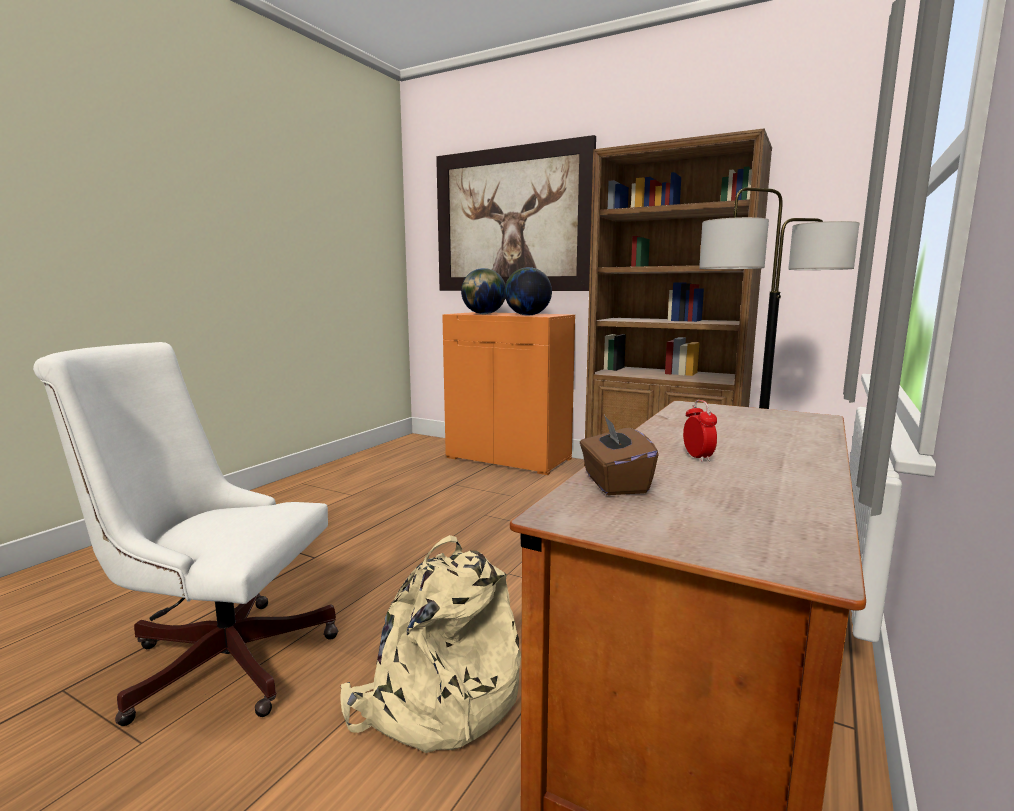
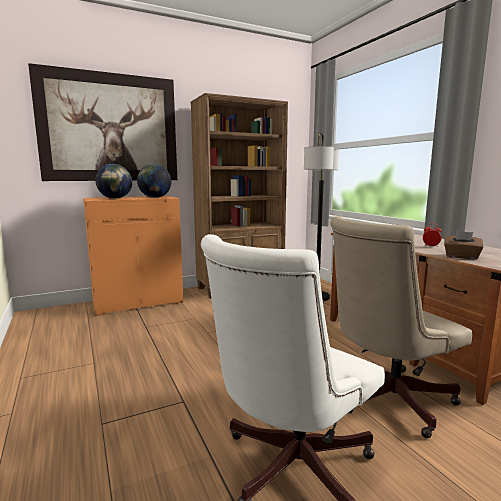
camera: 55 degrees left, 0 degrees up
beige backpack [340,535,521,753] -> beige office chair [330,216,472,438]

